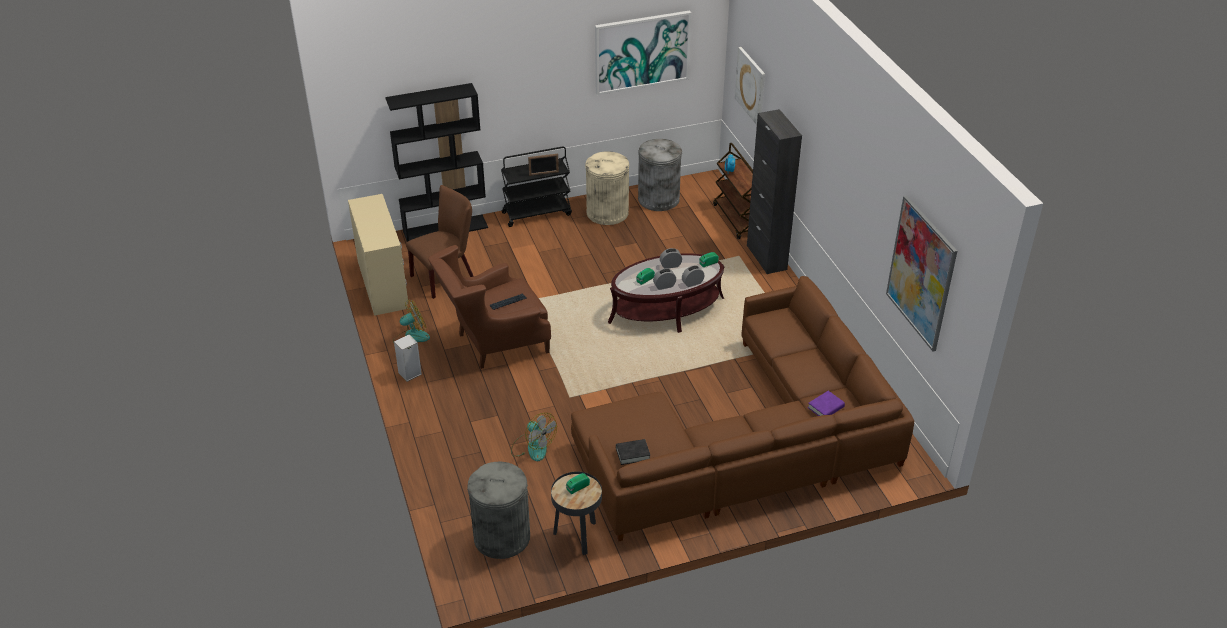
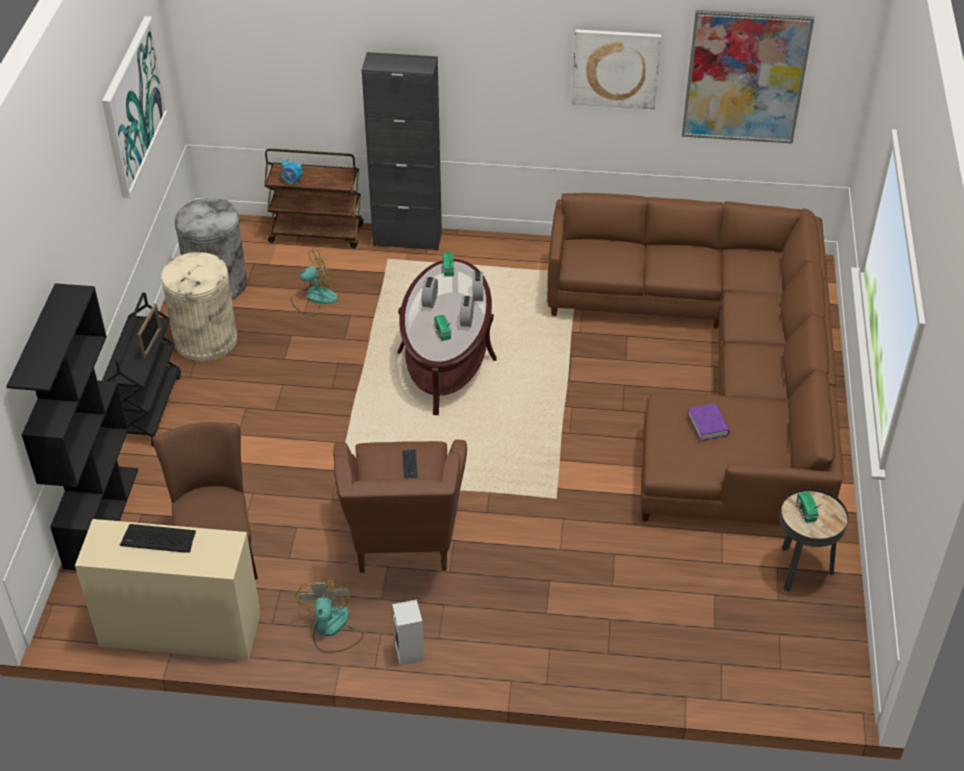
camera: 65 degrees left, 5 degrees up
grey trash can [467,462,530,559] -> none
fan [511,413,557,461] -> fan moved to [291,249,338,316]
black book [616,439,650,465] -> none
picture [735,47,765,125] -> picture moved to [572,29,662,109]
purple book [808,391,845,416] -> purple book moved to [688,403,730,441]
none -> keyboard [120,524,196,553]

